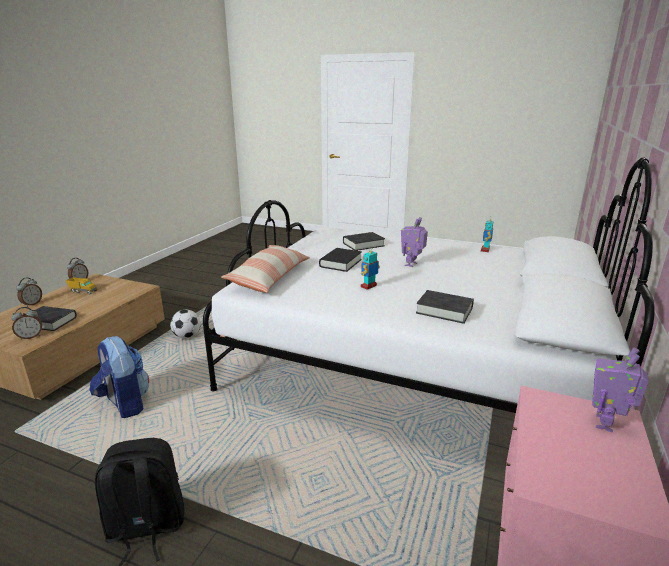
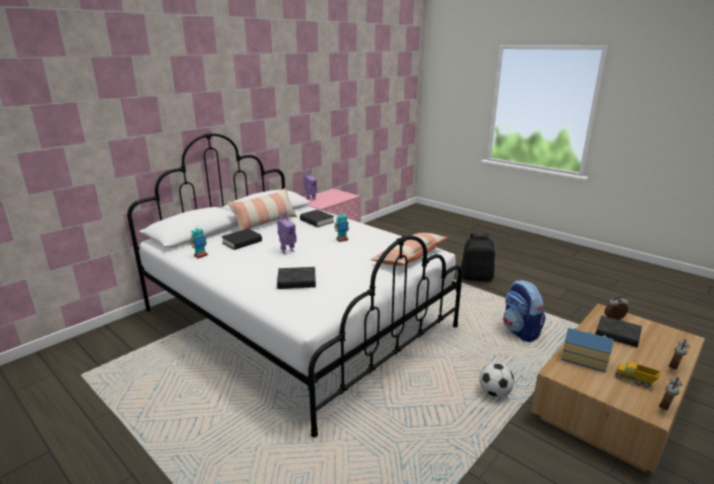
camera: 160 degrees left, 0 degrees up
black book [319,248,362,272] -> black book moved to [221,229,262,250]
none -> pillow [228,188,297,231]
none -> toy house [561,328,614,372]

